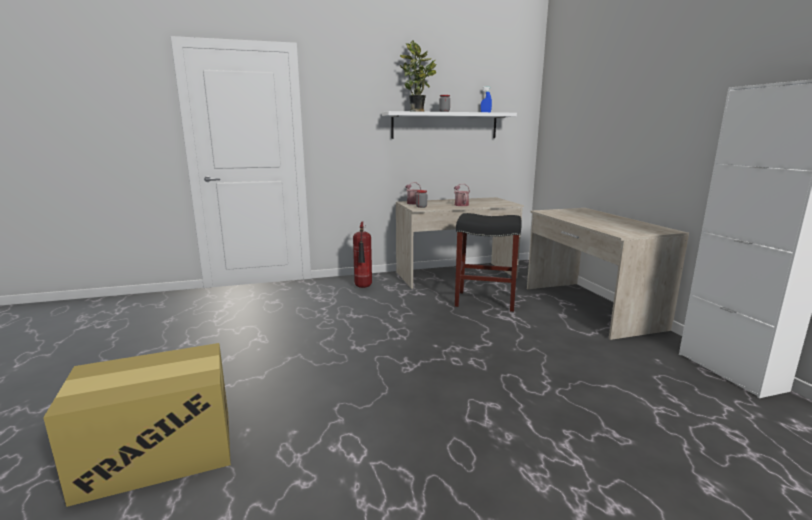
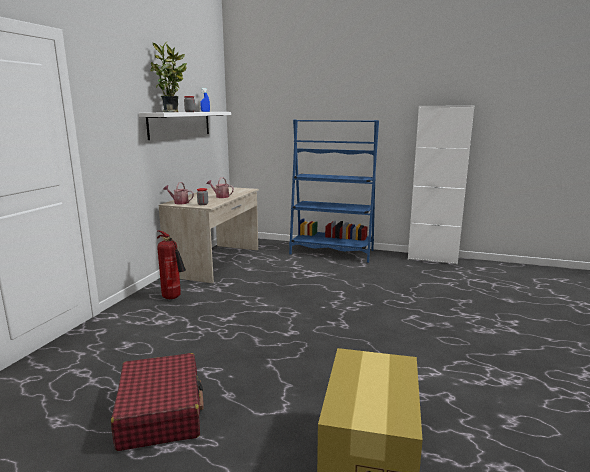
camera: 55 degrees left, 0 degrees up
black stool [455,213,522,312] -> none
beige desk [527,208,689,340] -> blue bookcase [289,120,379,263]
none -> red suitcase [111,353,203,451]

